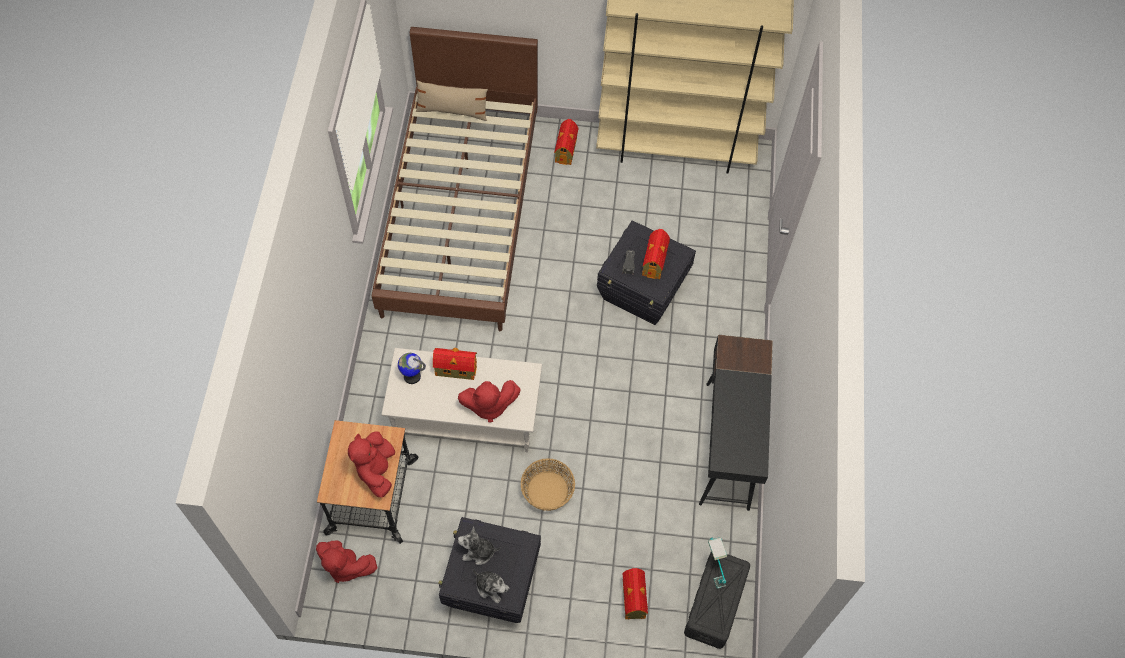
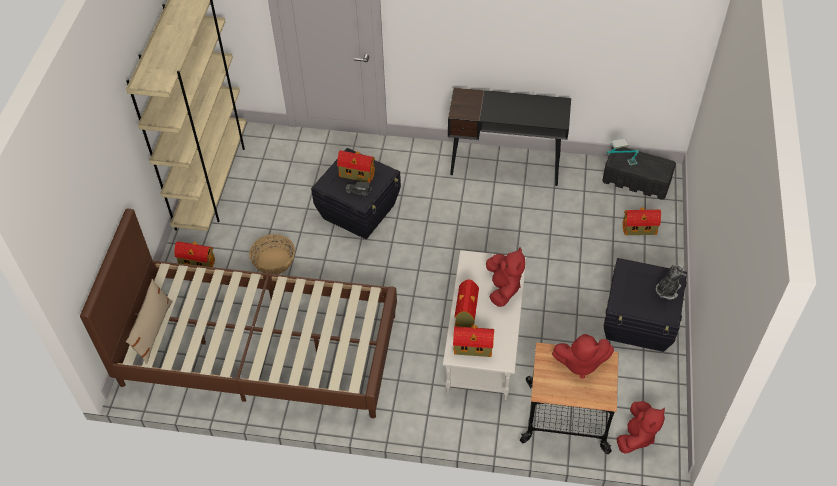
camera: 85 degrees left, 10 degrees down
globe [398,353,426,384] -> toy house [453,325,494,357]
plush toy [458,526,500,565] -> none
basket [521,459,575,511] -> basket moved to [249,234,295,275]

